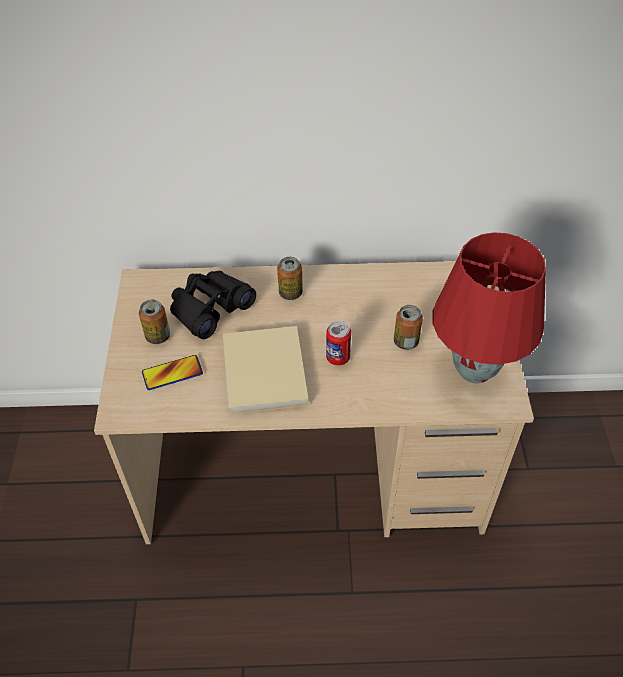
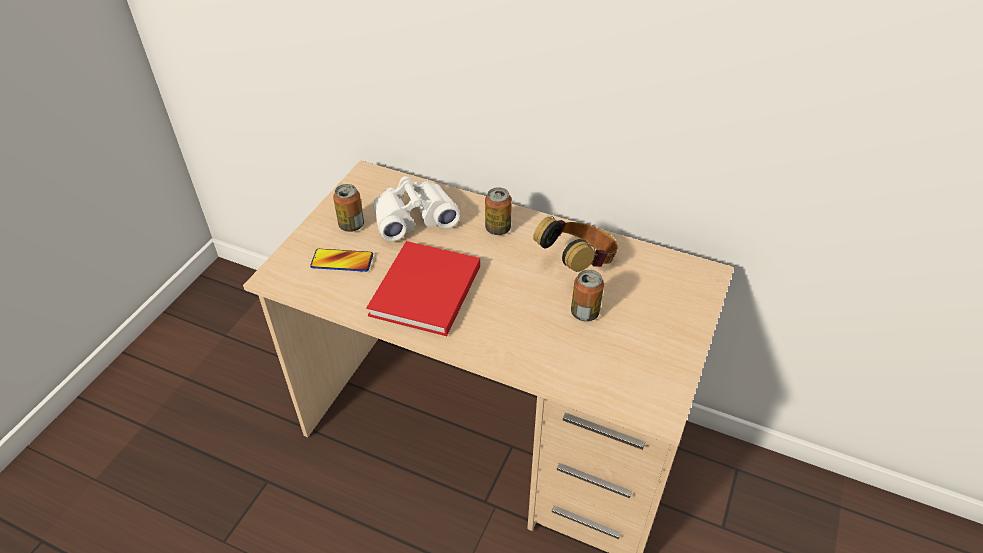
camera: 25 degrees right, 5 degrees down
black binoculars [170,271,256,339] -> white binoculars [373,176,460,242]
beige book [223,326,309,415] -> red book [366,241,480,336]
can [326,321,351,366] -> none
red table lamp [432,232,546,383] -> none
none -> headphones [533,216,618,272]

